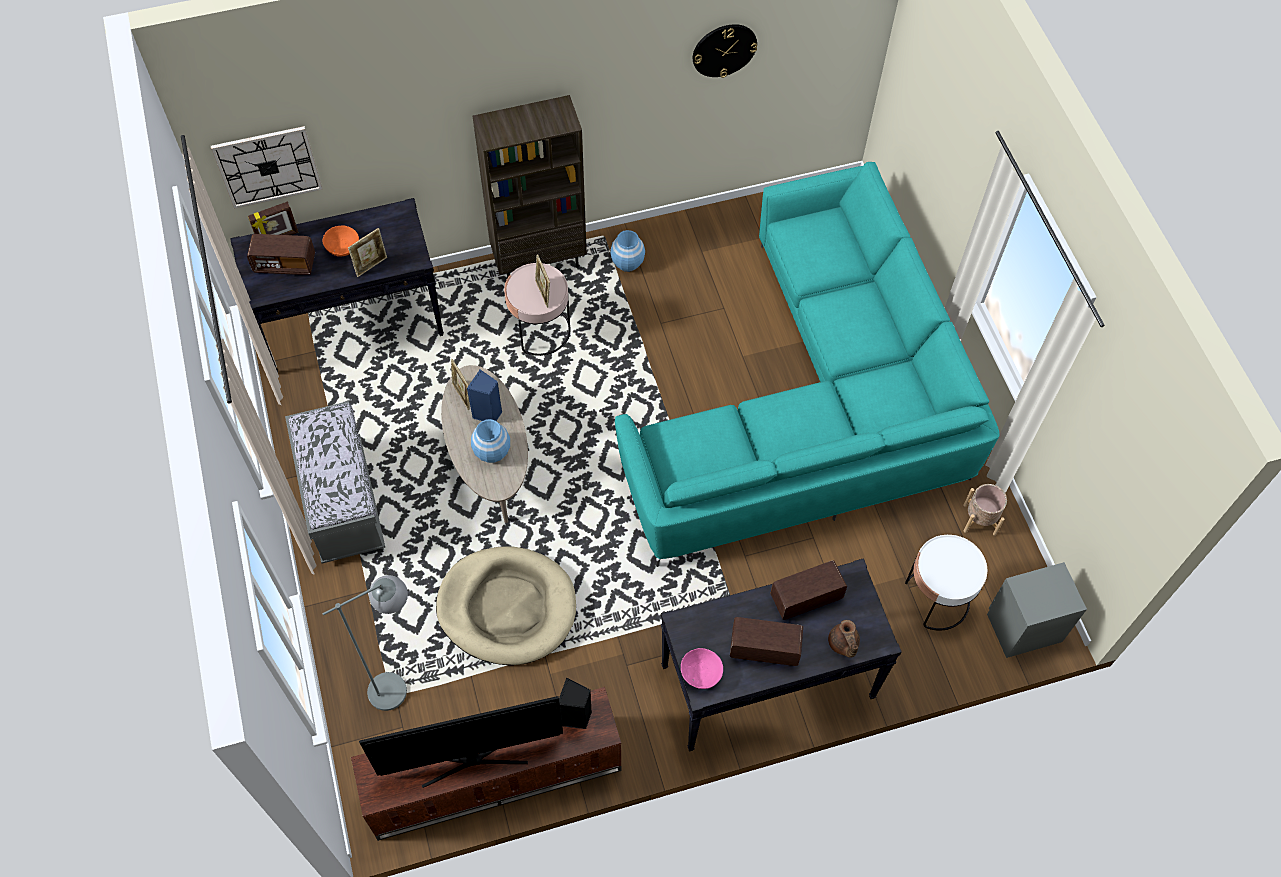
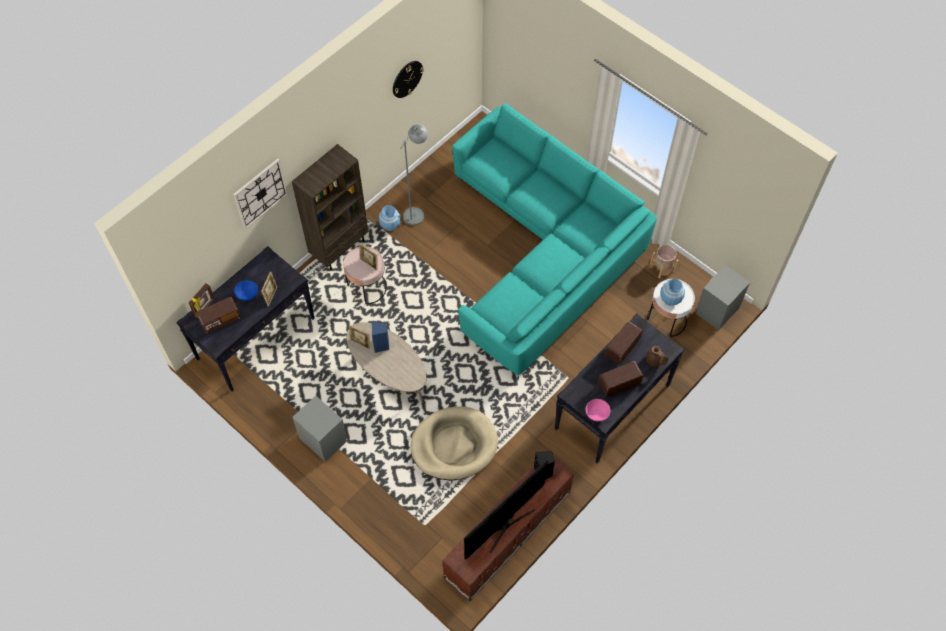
camera: 30 degrees left, 0 degrees up
wall clock [211,126,323,209] -> wall clock moved to [233,159,288,229]
grey bench [285,401,385,564] -> grey nightstand [292,396,347,462]
grey floor lamp [322,575,408,711] -> grey floor lamp moved to [400,124,428,226]
orange bowl [323,226,359,257] -> blue bowl [234,280,258,301]
blue vase [471,419,510,463] -> blue vase moved to [660,279,685,306]

